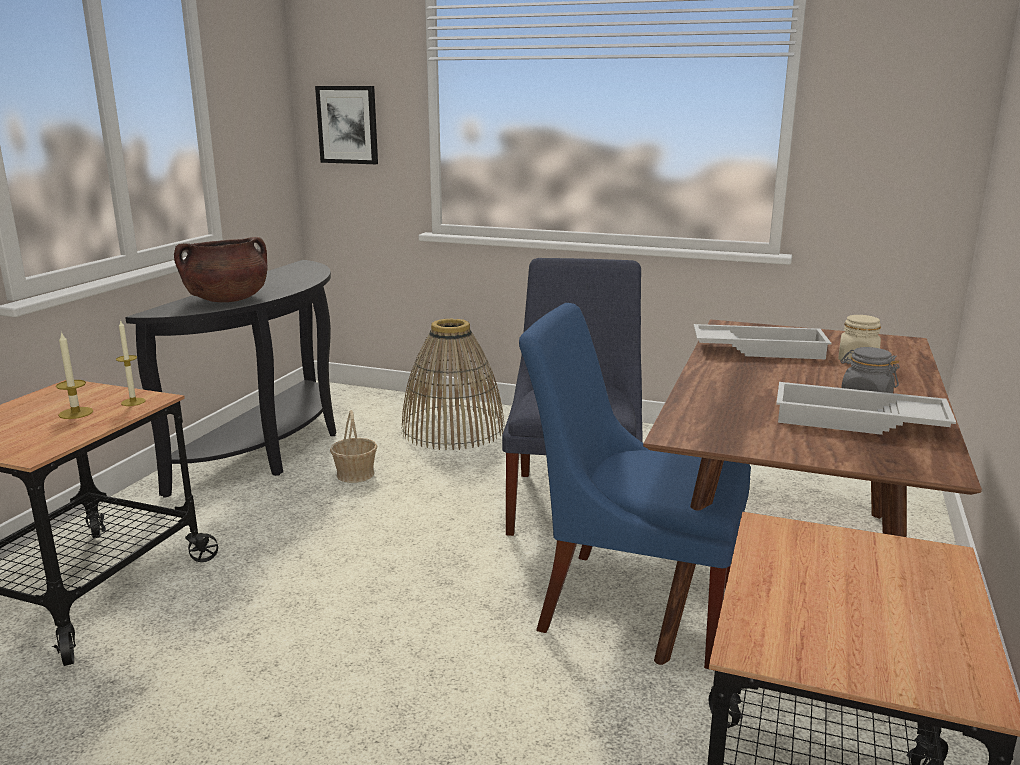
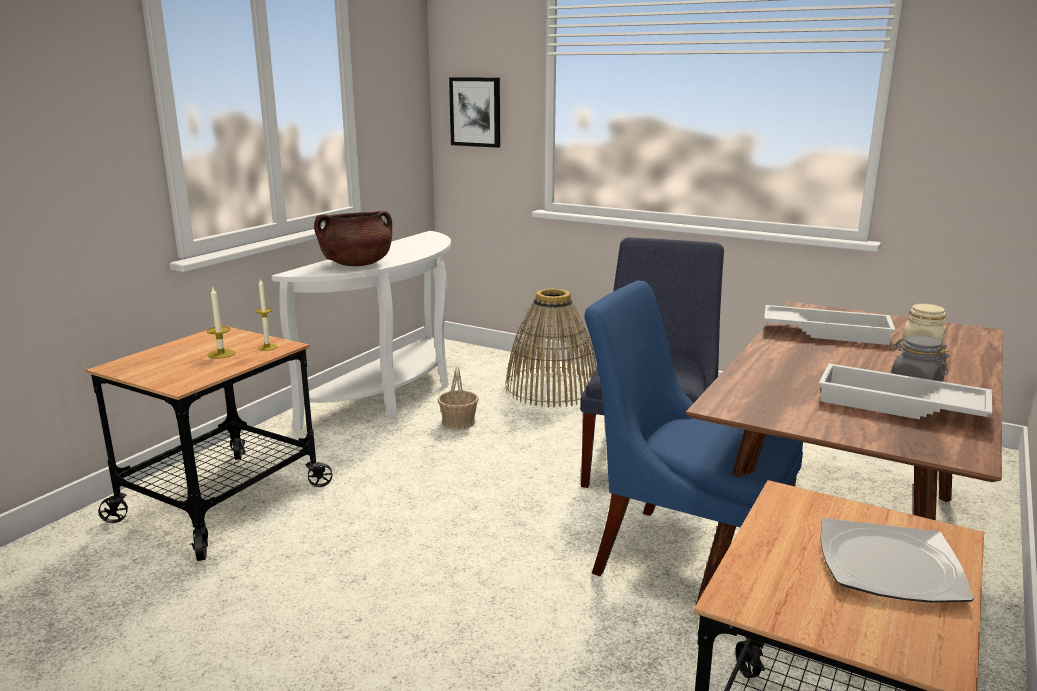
camera: 10 degrees right, 0 degrees up
black console table [125,260,337,498] -> white console table [272,231,451,430]
none -> plate [821,518,974,603]

